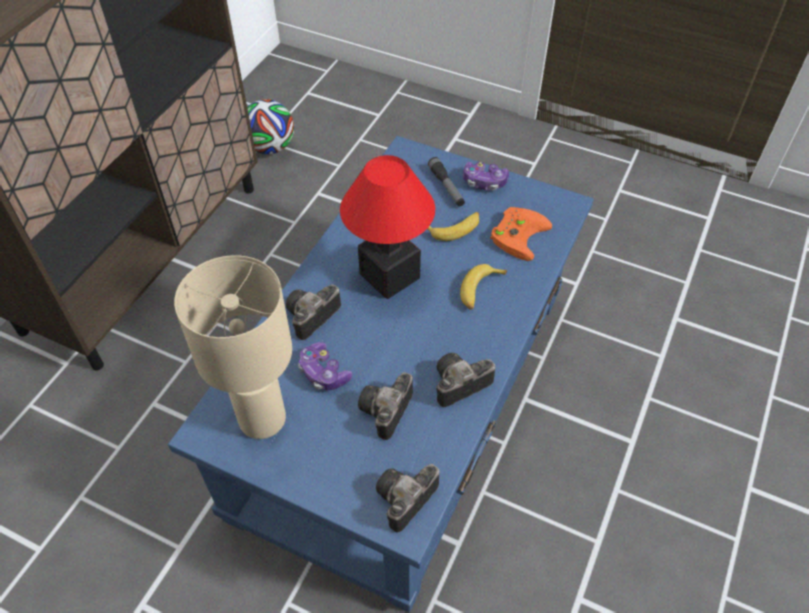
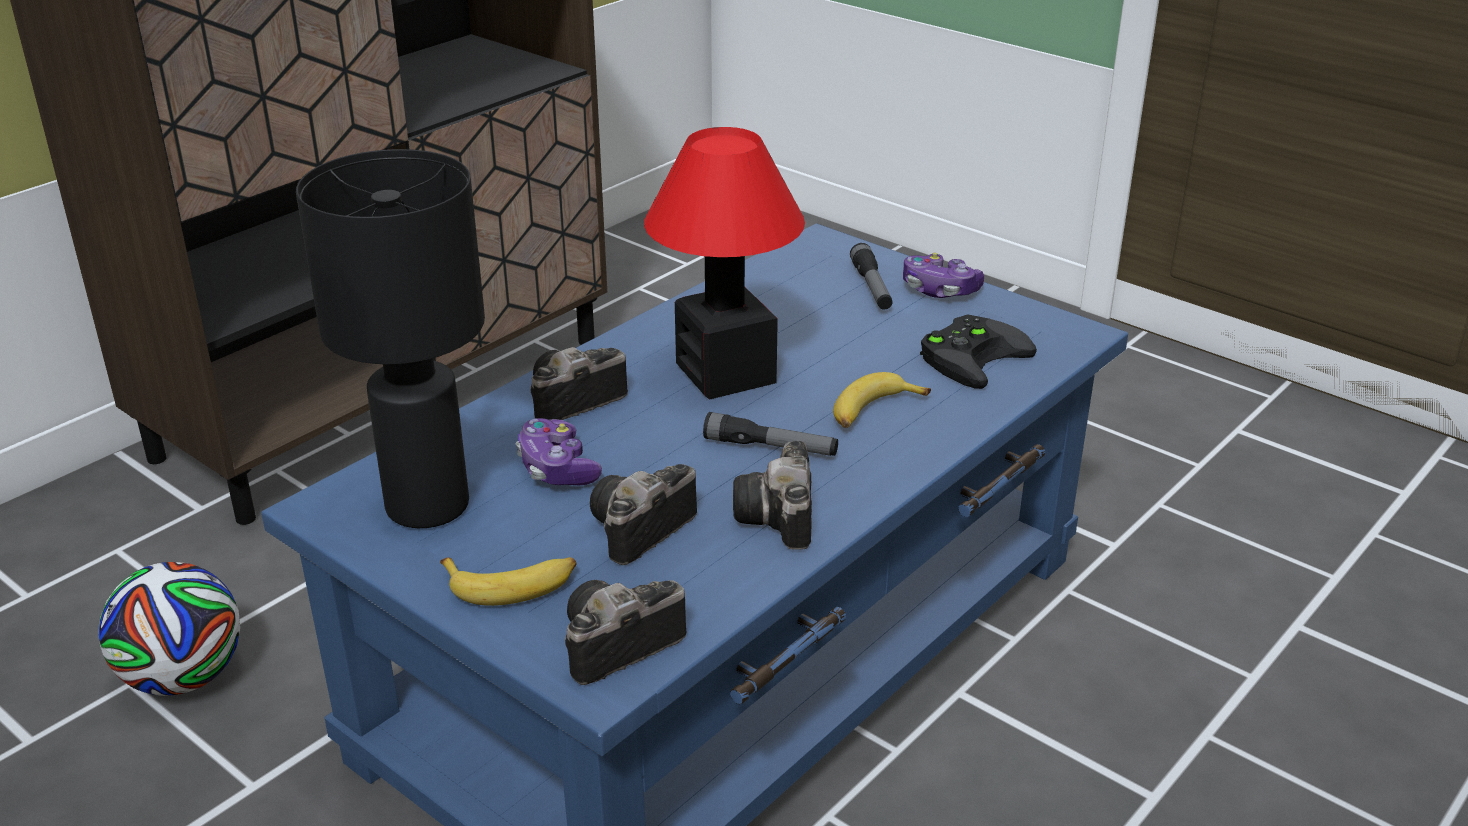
camera: 15 degrees right, 20 degrees down
beige table lamp [174,255,292,439] -> black table lamp [296,149,485,528]
football [247,99,294,154] -> football moved to [99,562,240,696]
banana [427,212,479,241] -> banana moved to [440,557,576,606]
camera [436,353,496,407] -> camera turned 75 degrees counterclockwise [733,441,812,550]
orange game controller [490,207,552,261] -> black game controller [920,314,1037,389]
none -> flashlight [703,412,838,456]

